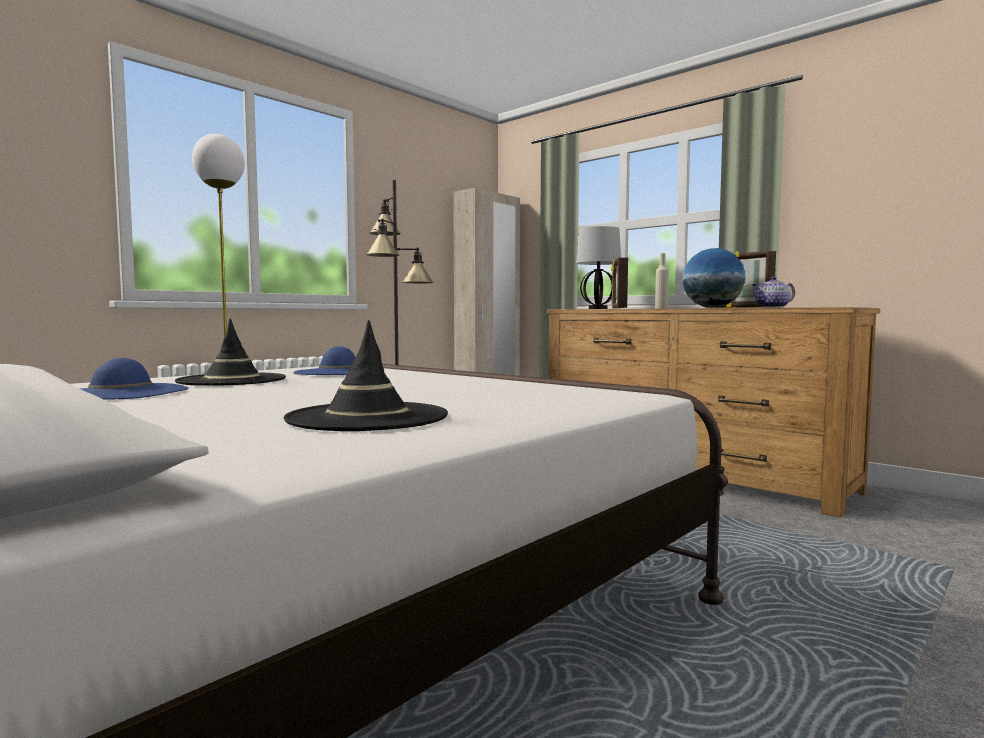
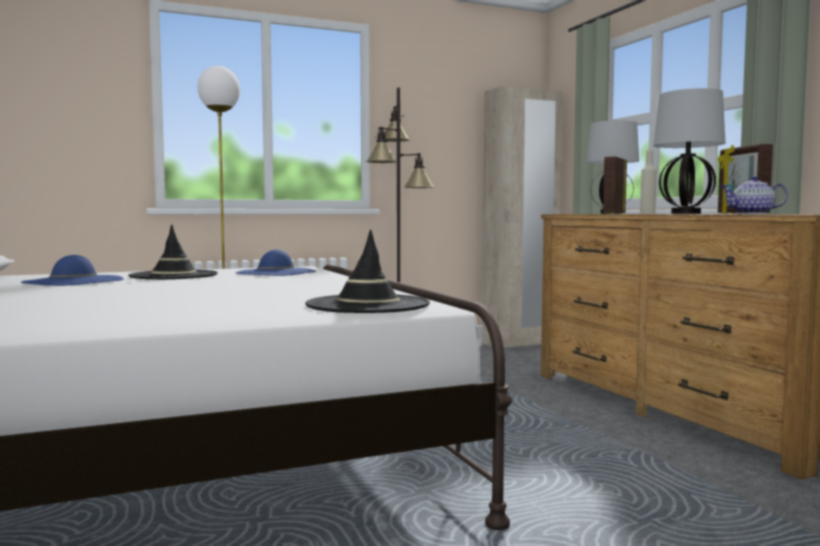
camera: 25 degrees right, 0 degrees up
black hat [284,320,448,431] -> black hat moved to [305,229,430,313]
globe [682,248,745,308] -> table lamp [653,88,725,214]

